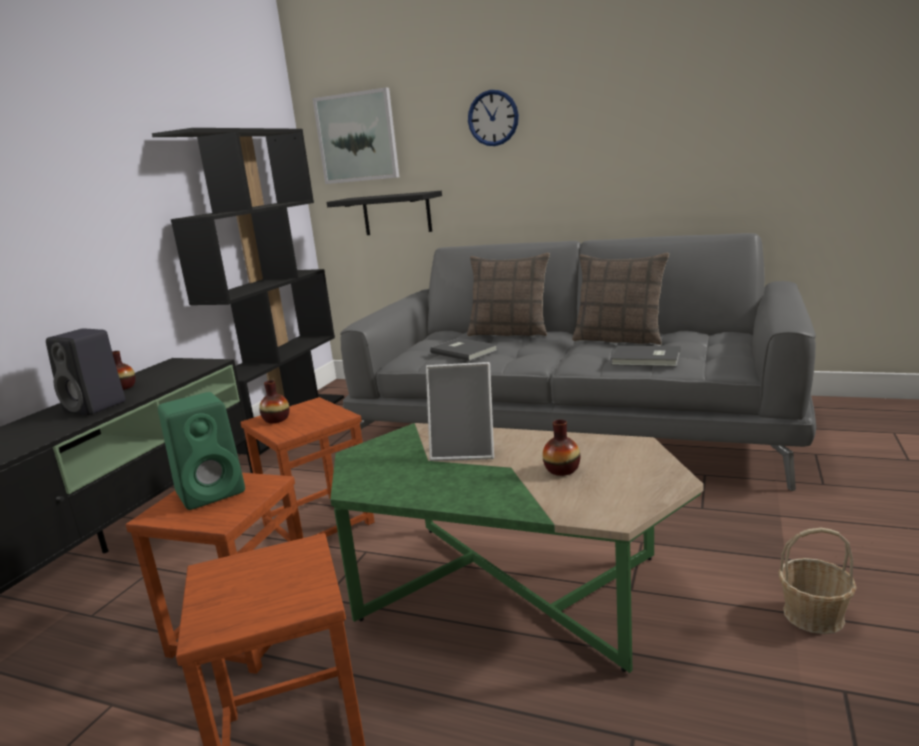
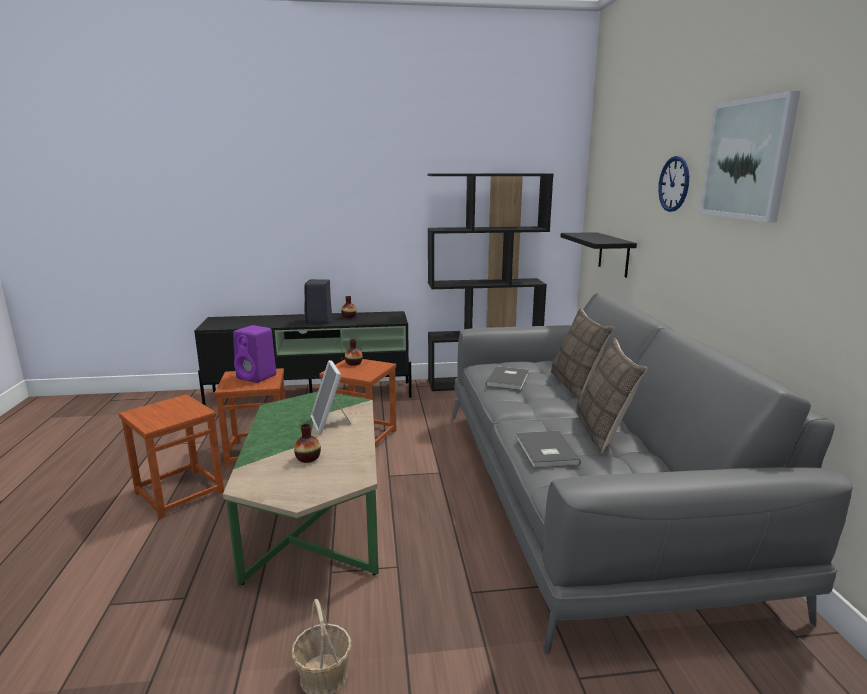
camera: 60 degrees right, 0 degrees up
green speaker [158,392,245,510] -> purple speaker [233,325,276,383]
picture [313,87,399,184] -> picture moved to [699,91,800,222]

